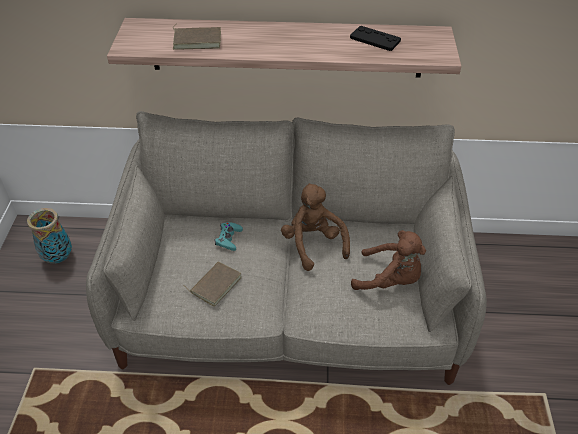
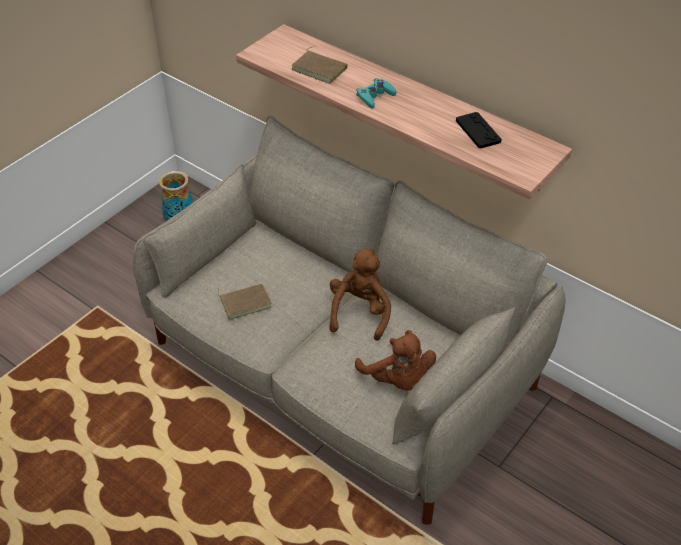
camera: 35 degrees right, 0 degrees up
turquoise game controller [214,222,243,251] -> turquoise game controller moved to [356,78,396,109]

